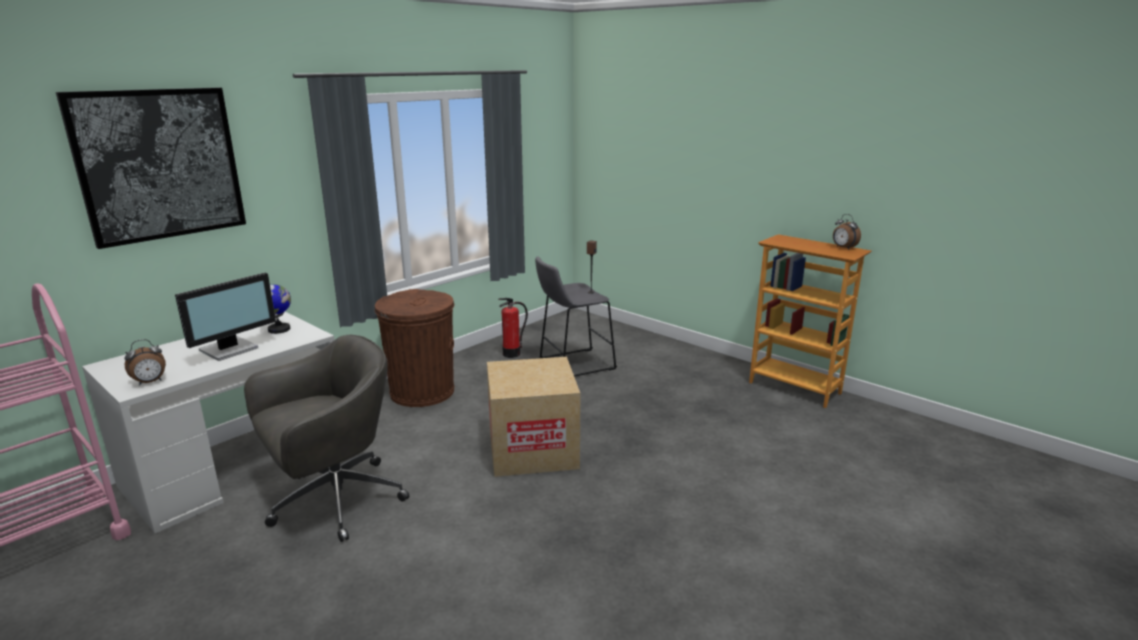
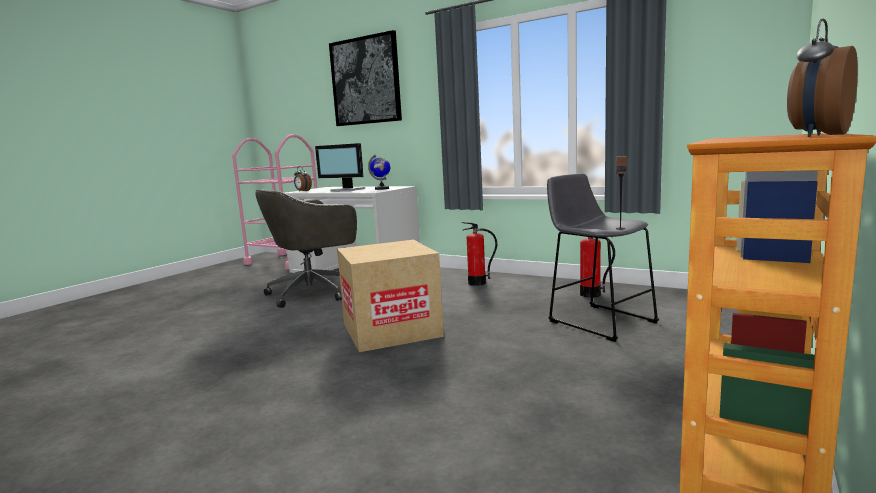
camera: 80 degrees right, 10 degrees down
grey office chair [244,335,409,542] -> grey office chair turned 105 degrees clockwise [255,189,357,308]
brown trash can [375,289,454,407] -> fire extinguisher [461,222,497,286]

